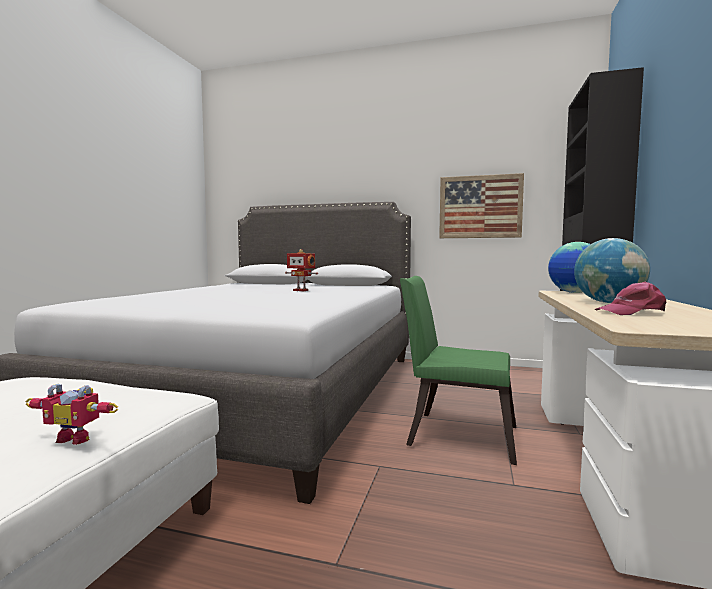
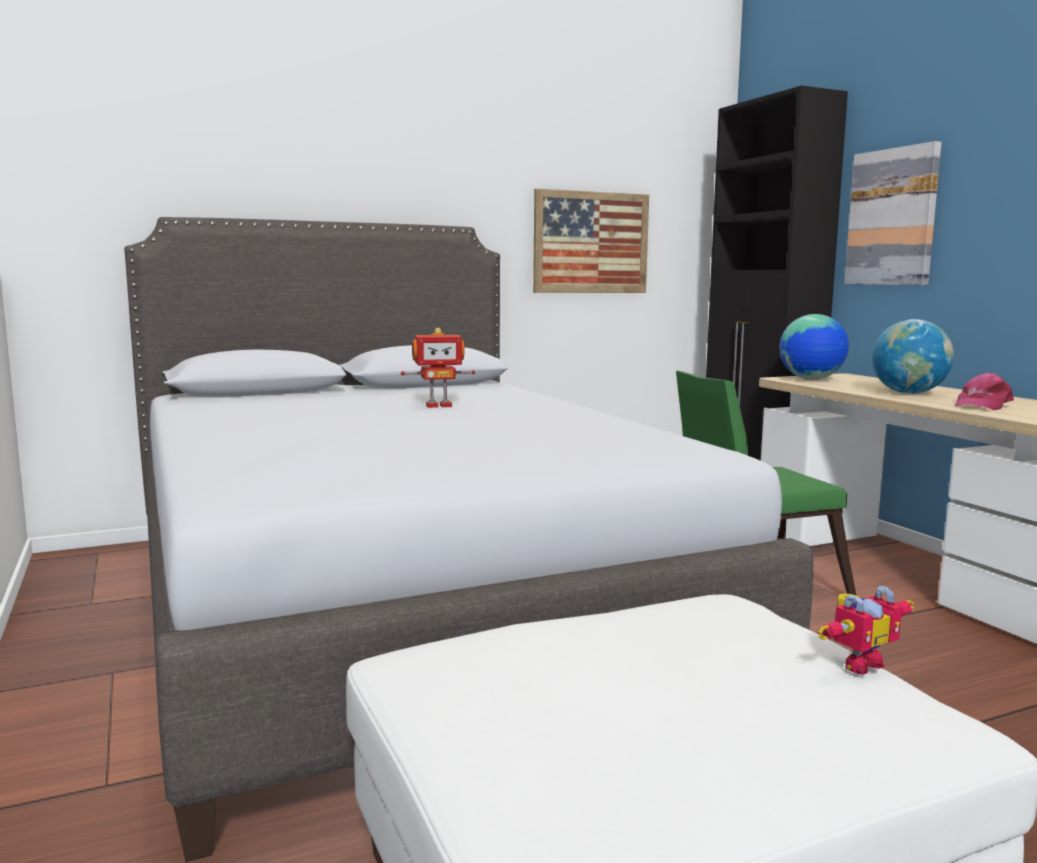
camera: 40 degrees left, 5 degrees up
none -> picture [844,141,942,286]

